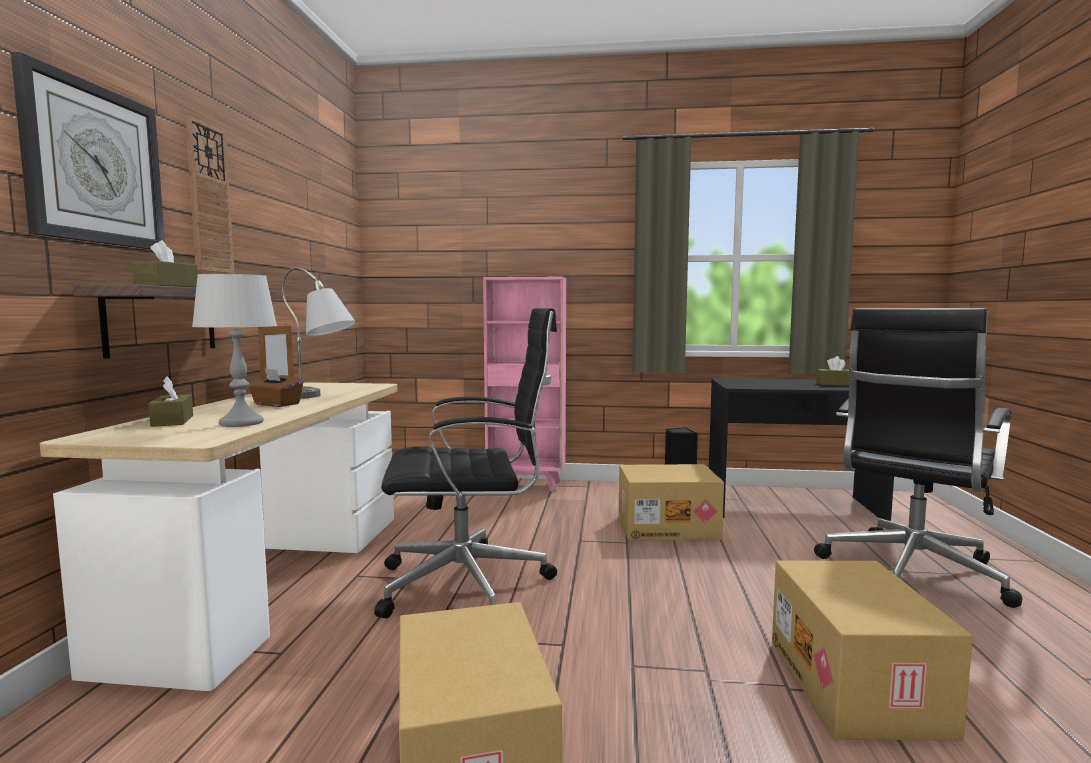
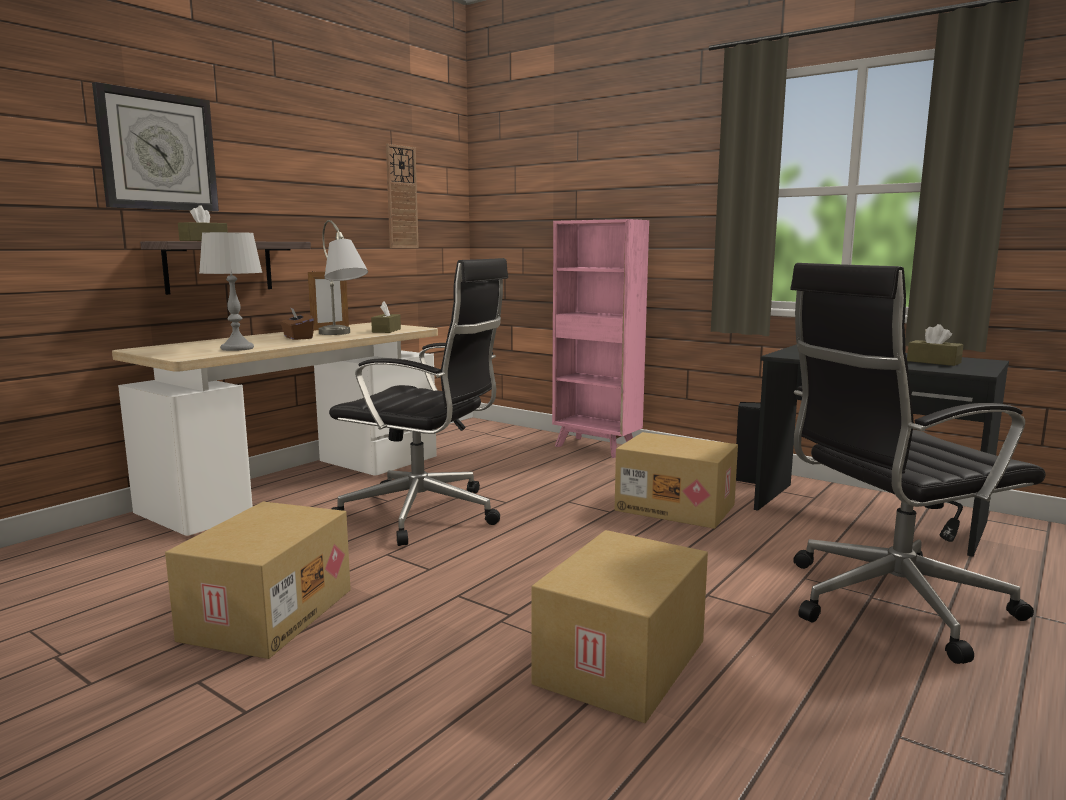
camera: 30 degrees right, 5 degrees up
brown tissue box [148,377,193,427] -> brown tissue box moved to [371,301,401,333]
wall clock [185,116,234,273] -> wall clock moved to [386,144,419,248]

